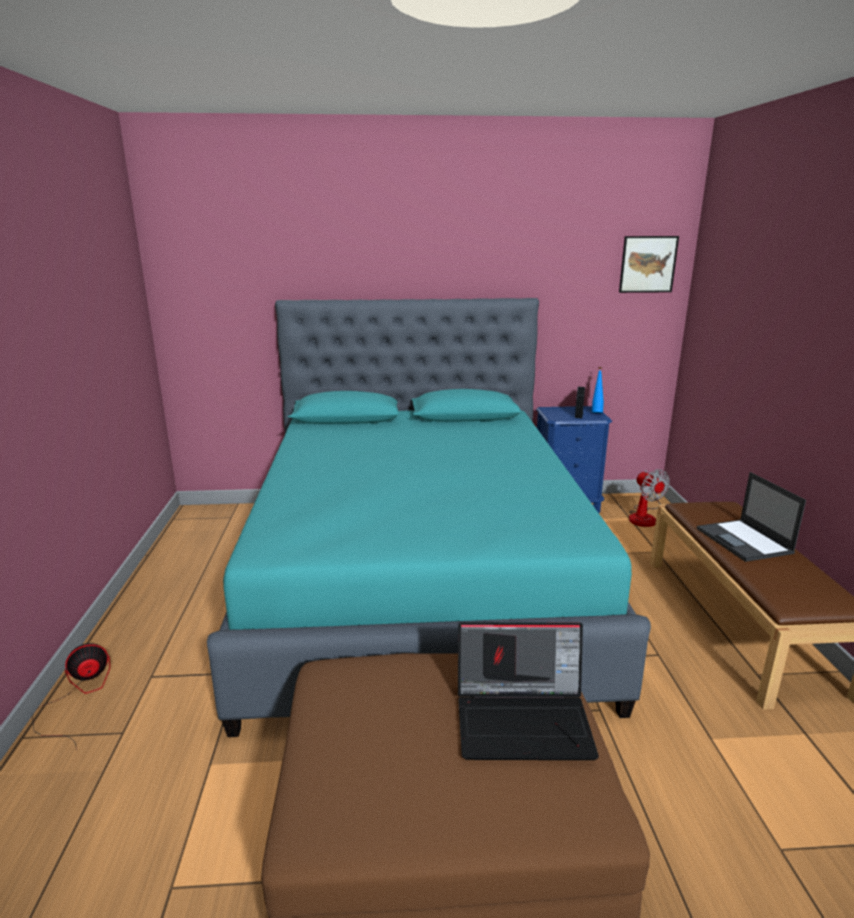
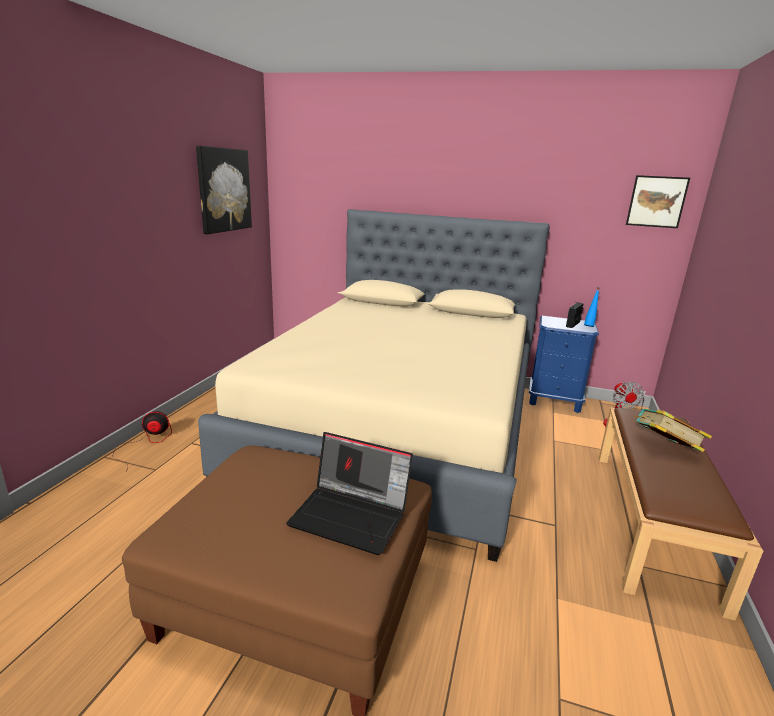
camera: 20 degrees right, 0 degrees up
turquoise bed [207,298,651,737] -> beige bed [198,209,550,562]
laptop [697,472,806,562] -> book [635,409,712,452]
none -> picture [196,146,252,234]

